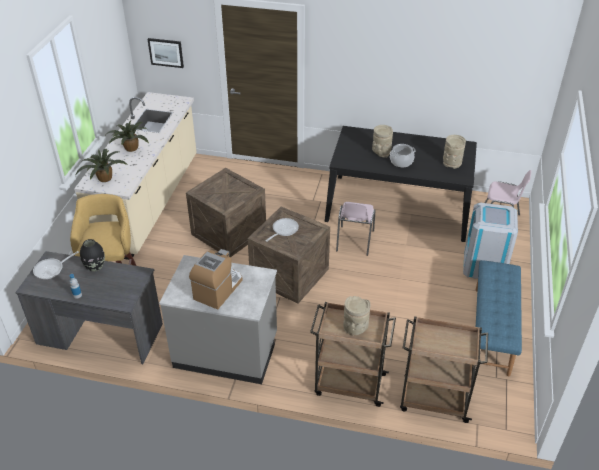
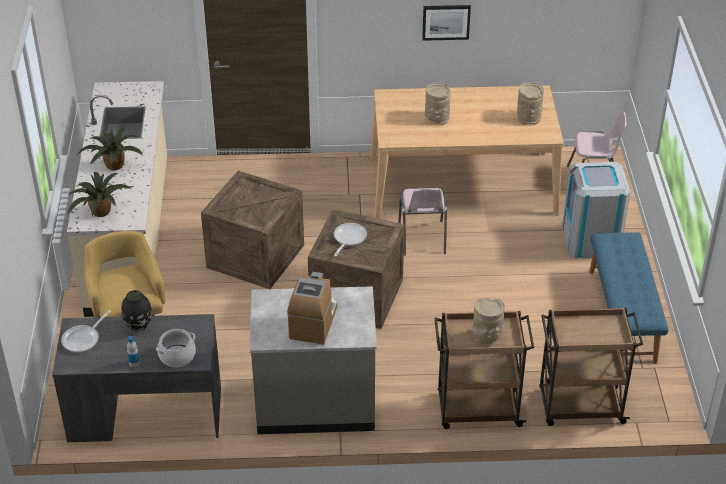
camera: 15 degrees left, 0 degrees up
picture [148,38,184,68] -> picture moved to [422,5,471,41]
black dining table [325,126,477,242] -> beige dining table [370,86,564,219]
cooking pot [390,144,416,167] -> cooking pot moved to [156,329,196,367]

